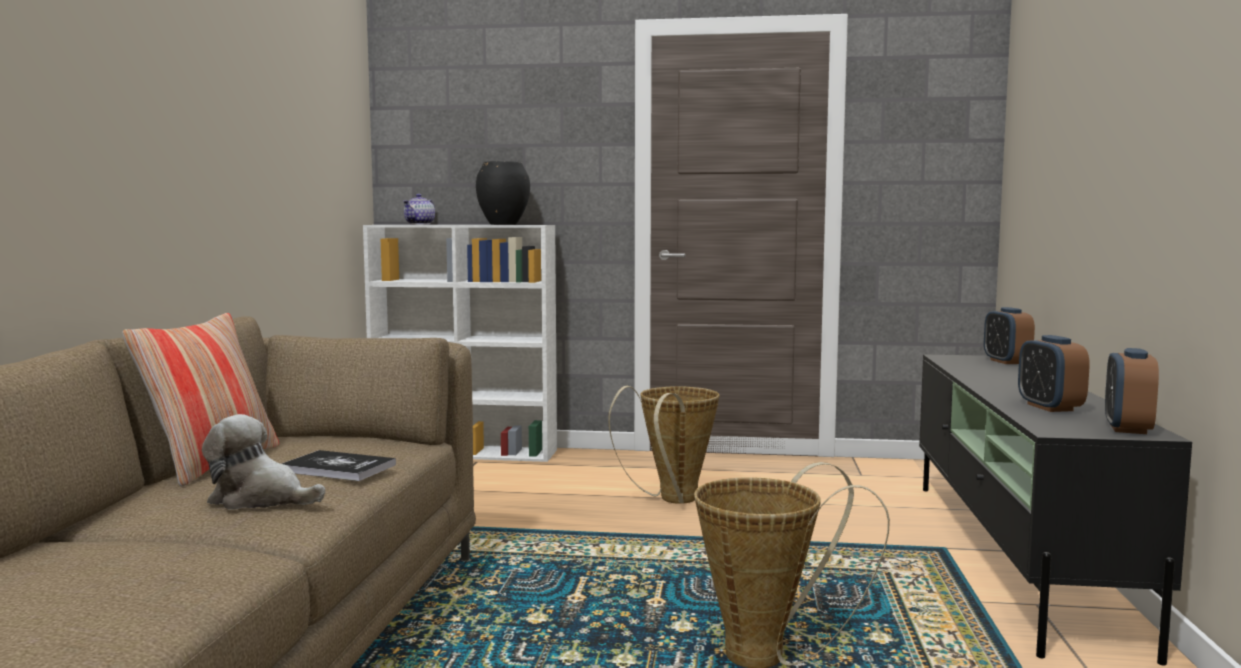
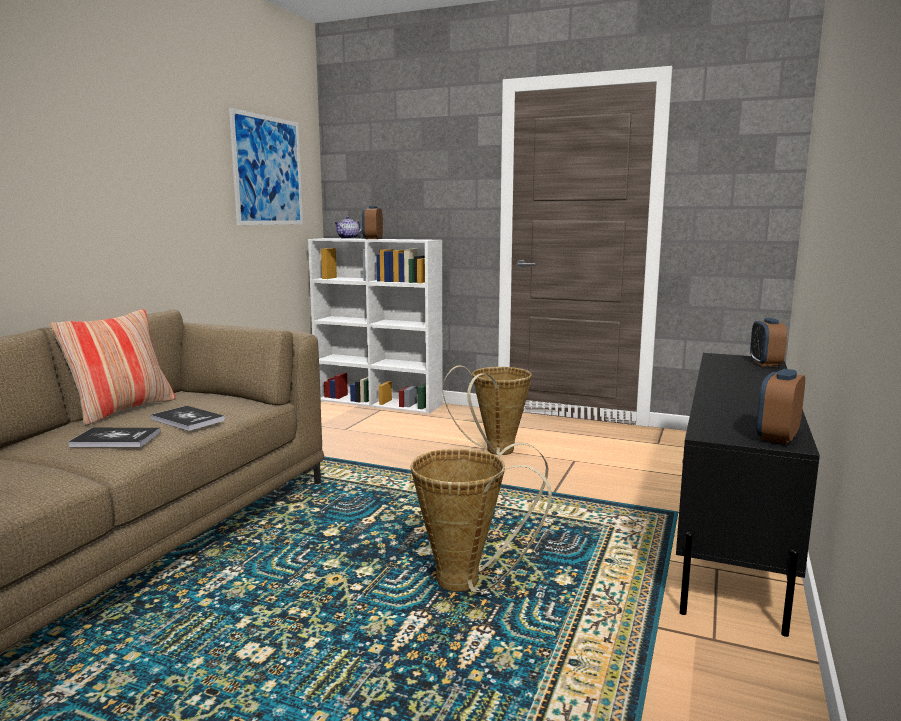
camera: 15 degrees right, 5 degrees up
plush toy [202,414,325,510] -> book [68,428,160,447]
black vase [476,161,530,225] -> none
alarm clock [1018,335,1090,412] -> alarm clock moved to [362,206,383,239]
none -> picture [229,108,303,225]

